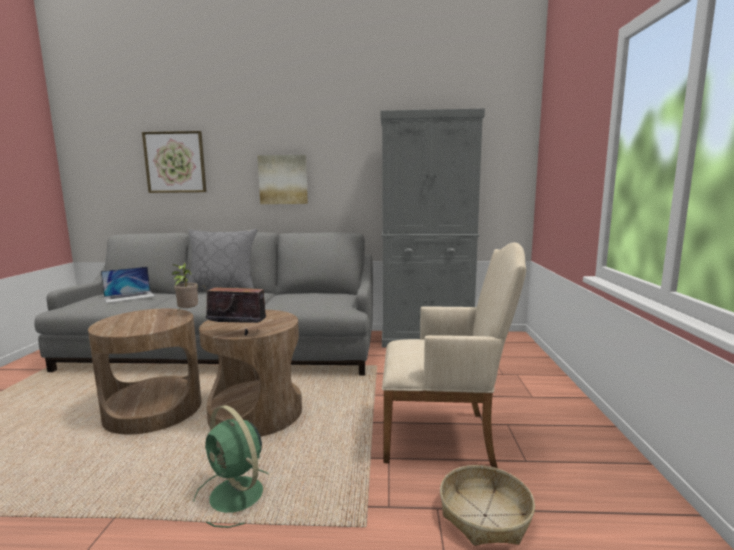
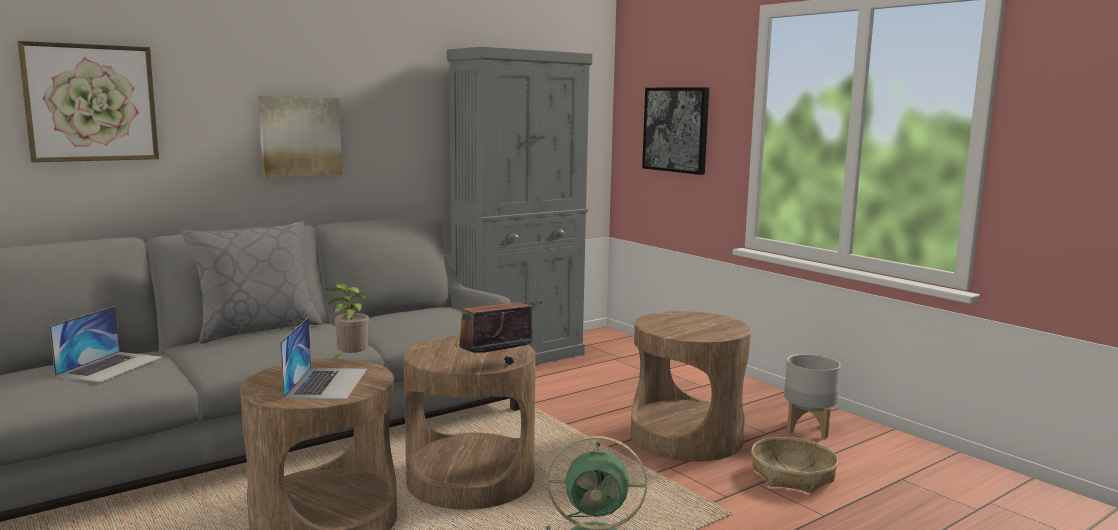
camera: 40 degrees left, 0 degrees up
beige armchair [382,242,526,468] -> brown side table [631,311,751,461]
none -> laptop [280,317,367,400]
none -> picture [642,87,709,175]
none -> grey planter [784,354,841,438]

